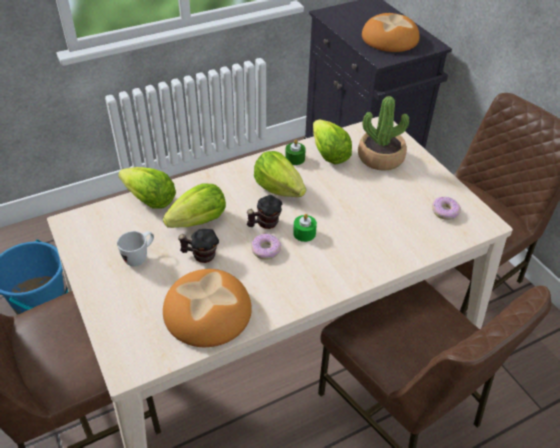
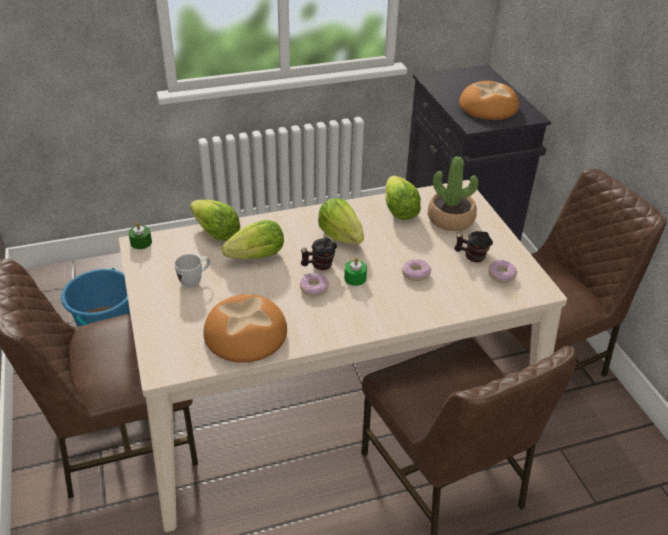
camera: 10 degrees right, 5 degrees down
mug [178,229,219,263] -> mug moved to [454,231,493,263]
green candle [285,140,306,165] -> green candle moved to [128,222,152,249]
none -> donut [402,259,431,281]

